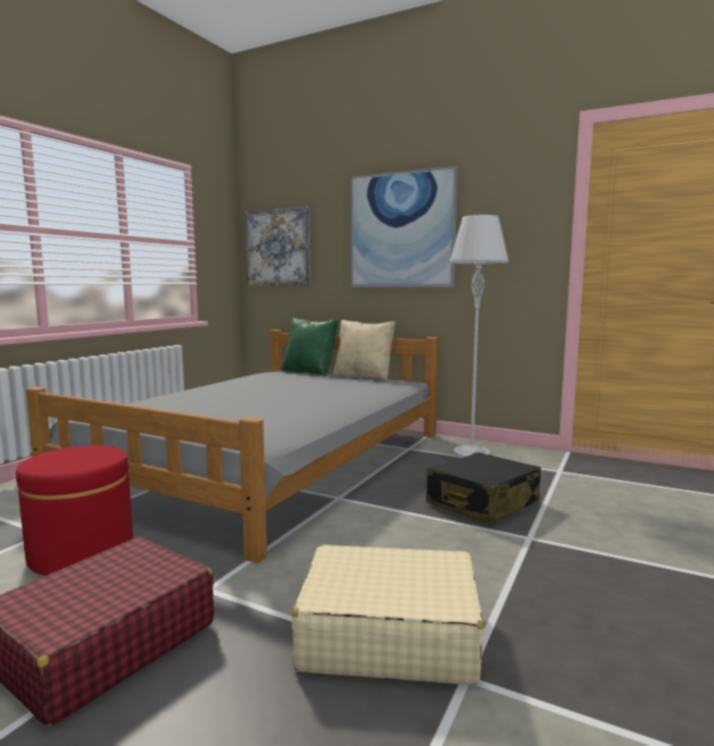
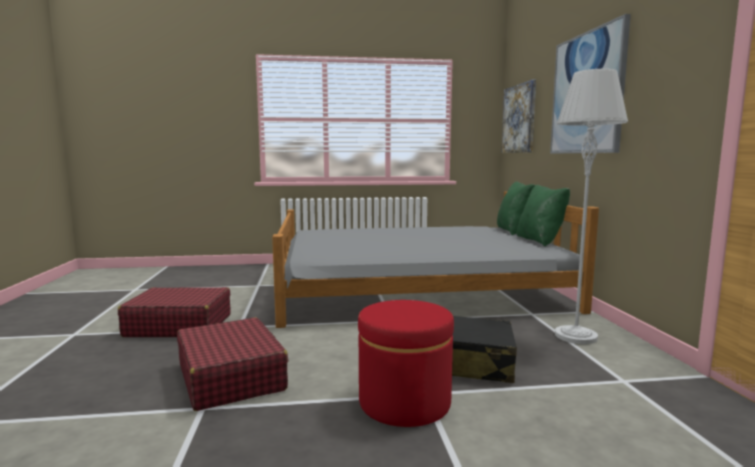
camera: 55 degrees right, 0 degrees up
red ottoman [16,445,133,576] -> red ottoman moved to [358,300,454,427]
beige suitcase [292,545,484,685] -> red suitcase [177,317,288,411]
beige pillow [332,320,396,381] -> green pillow [517,184,570,246]

